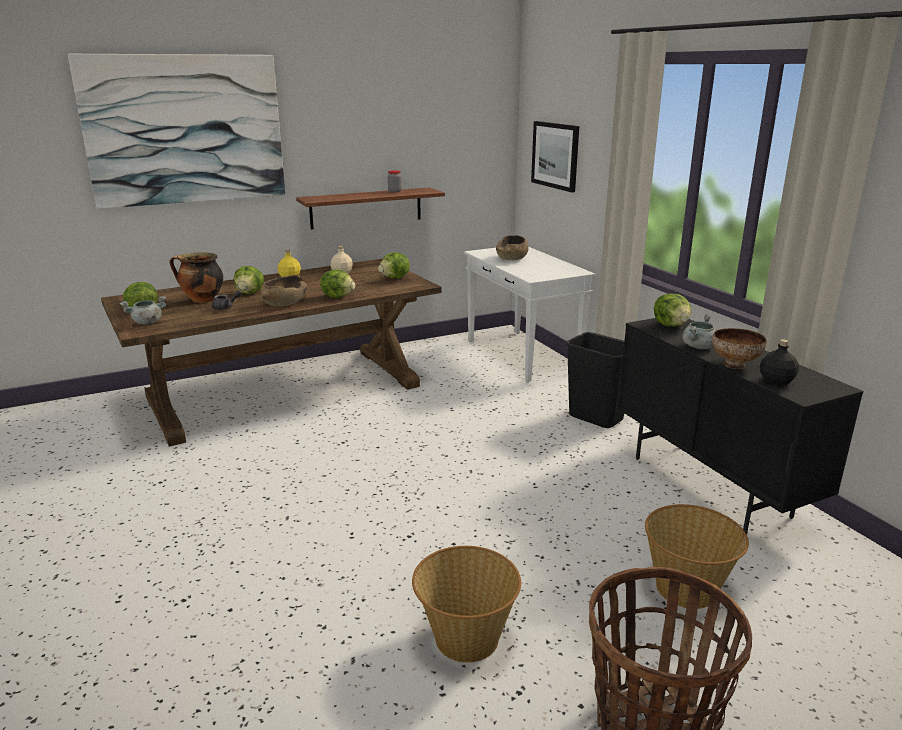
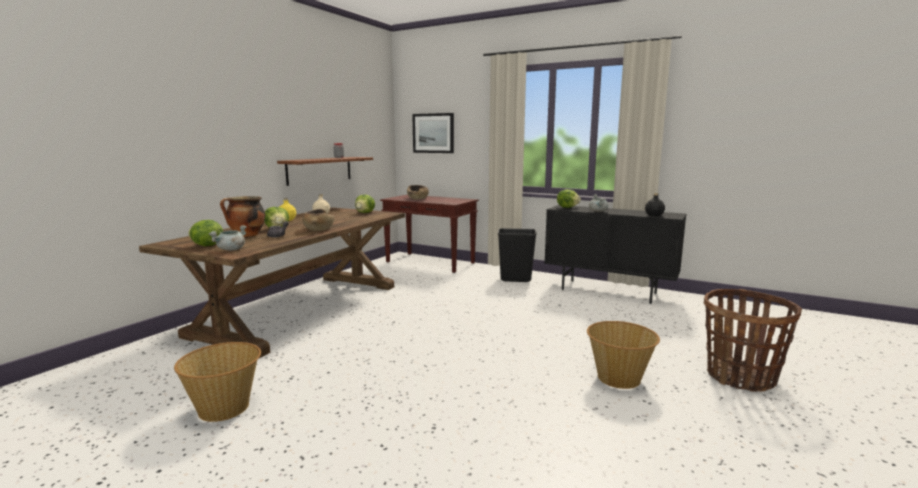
camera: 35 degrees left, 10 degrees down
picture [68,53,285,209] -> none
lettuce [320,269,355,298] -> none
white console table [464,247,596,382] -> brown console table [380,195,479,273]
basket [645,504,749,609] -> basket moved to [174,342,261,422]
bowl [712,328,767,369] -> none

